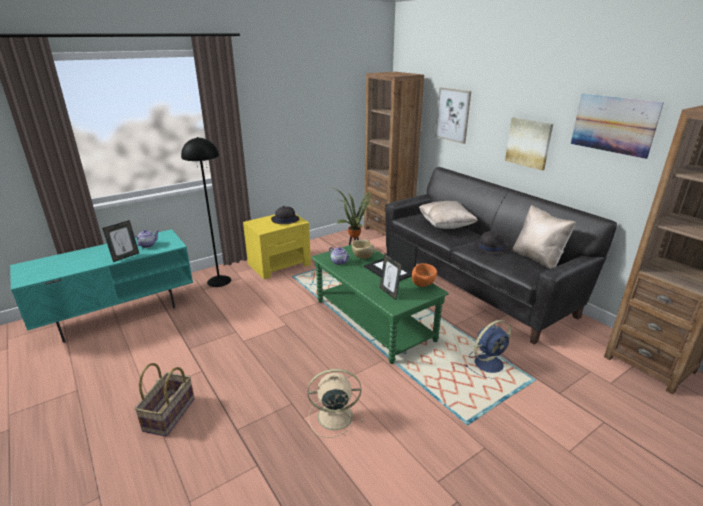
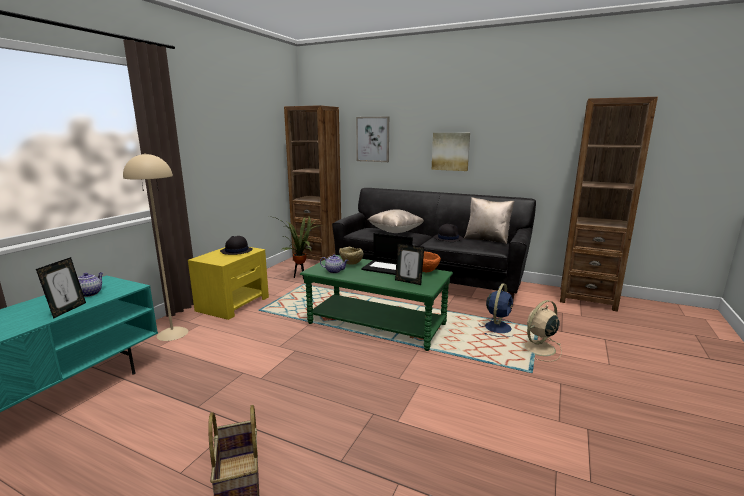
camera: 30 degrees left, 10 degrees down
black floor lamp [181,137,231,287] -> beige floor lamp [123,153,188,341]
beige fan [308,369,363,438] -> beige fan moved to [525,300,562,362]
picture [571,94,664,159] -> none

